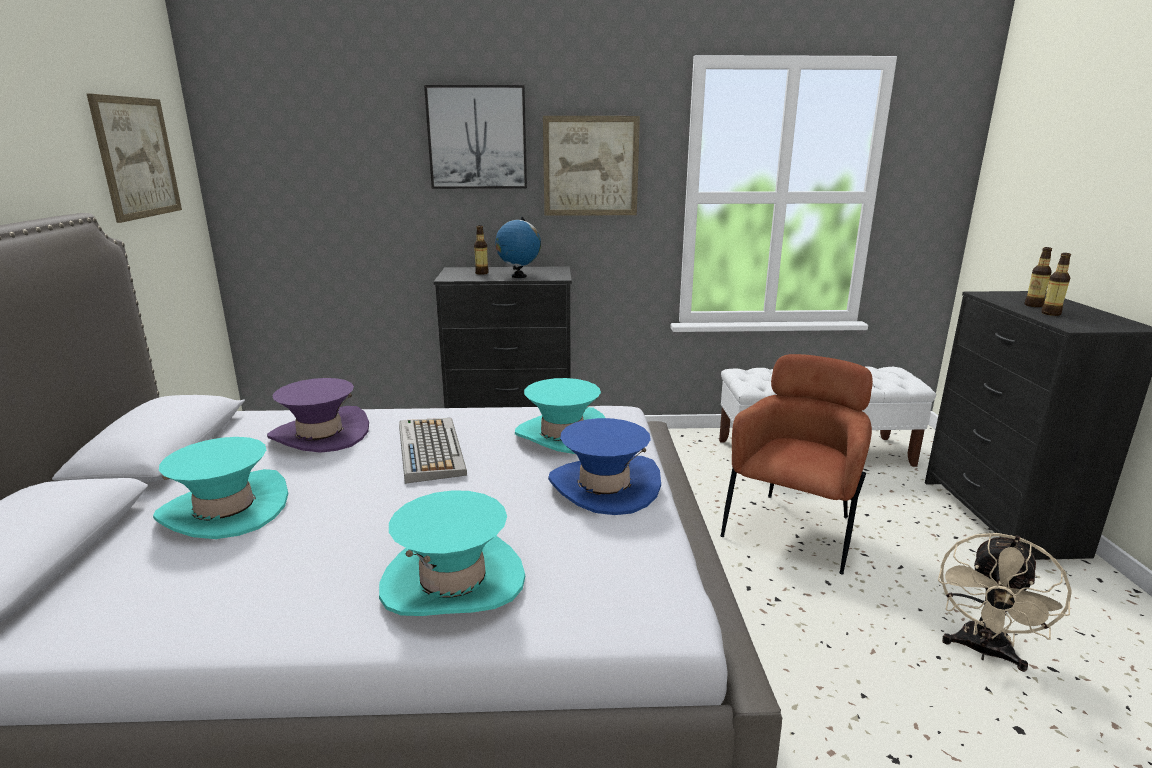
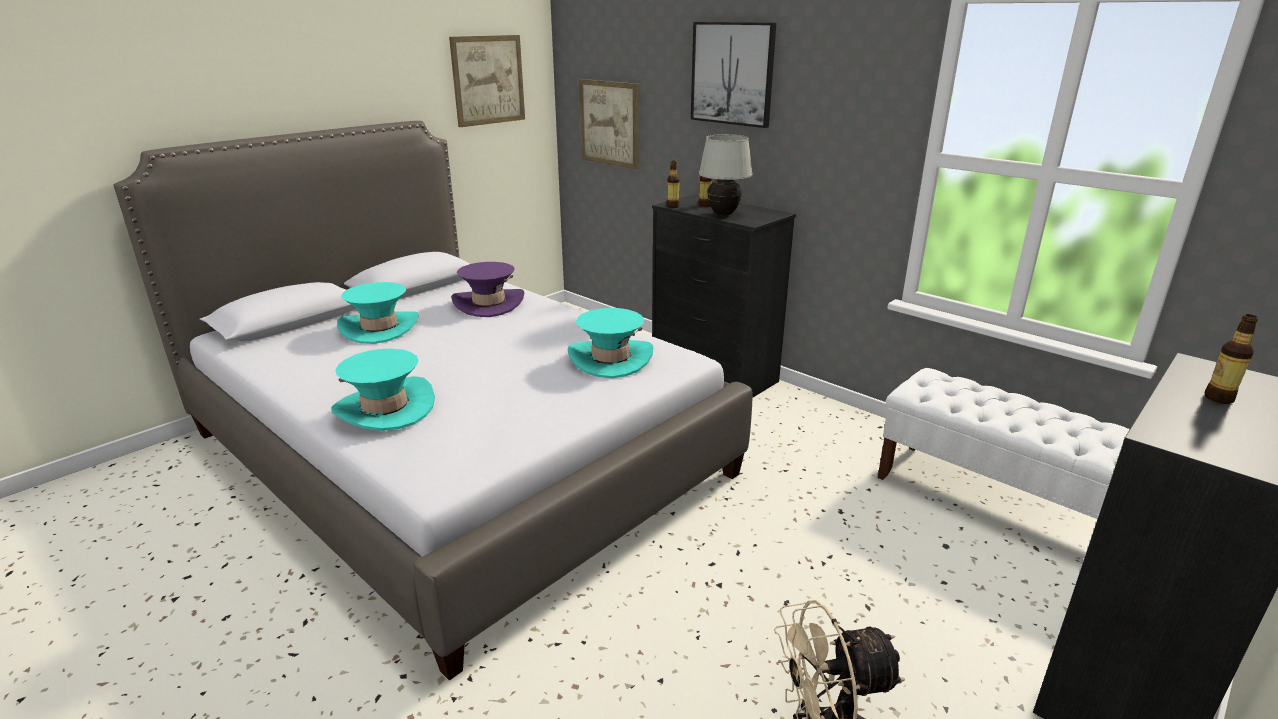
camera: 45 degrees right, 5 degrees up
keyboard [399,418,467,484] -> none
globe [495,217,541,278] -> white table lamp [699,134,753,216]
picture [543,116,640,216] -> picture moved to [579,79,638,169]
blue hat [548,418,661,515] -> none
brown armchair [720,354,873,575] -> none
bottle [1041,253,1071,316] -> bottle moved to [667,161,680,208]

